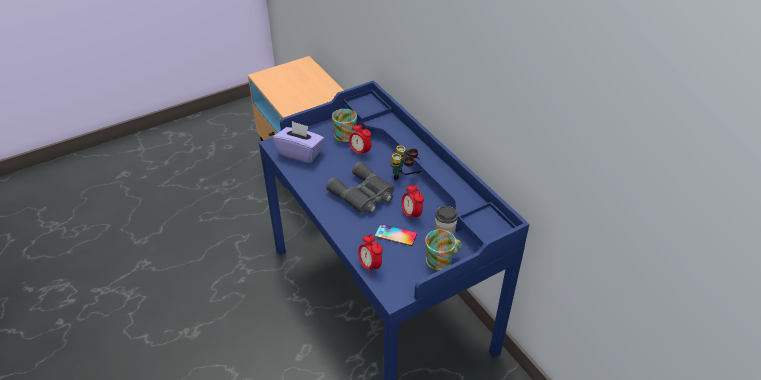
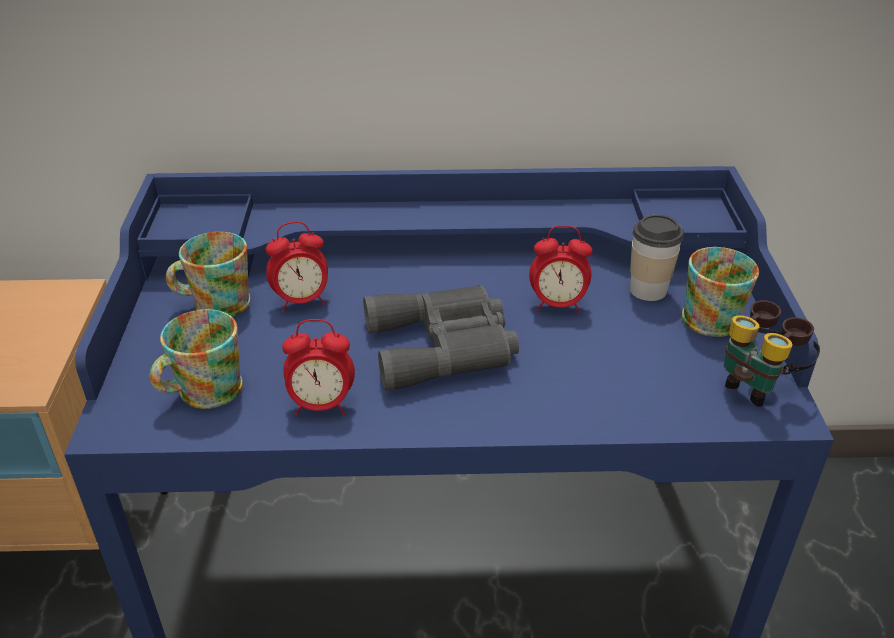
camera: 60 degrees left, 5 degrees down
purple tissue box [273,121,324,163] -> mug [149,309,243,409]
alarm clock [358,234,383,275] -> alarm clock moved to [282,319,355,416]
phone [375,224,417,246] -> none
binoculars [390,145,423,180] -> binoculars moved to [724,300,820,407]

